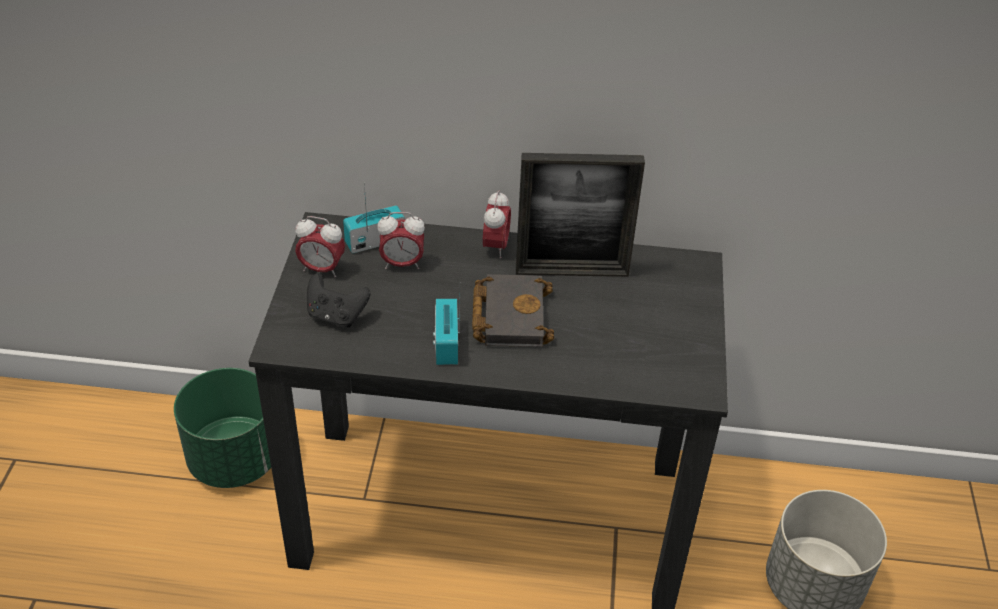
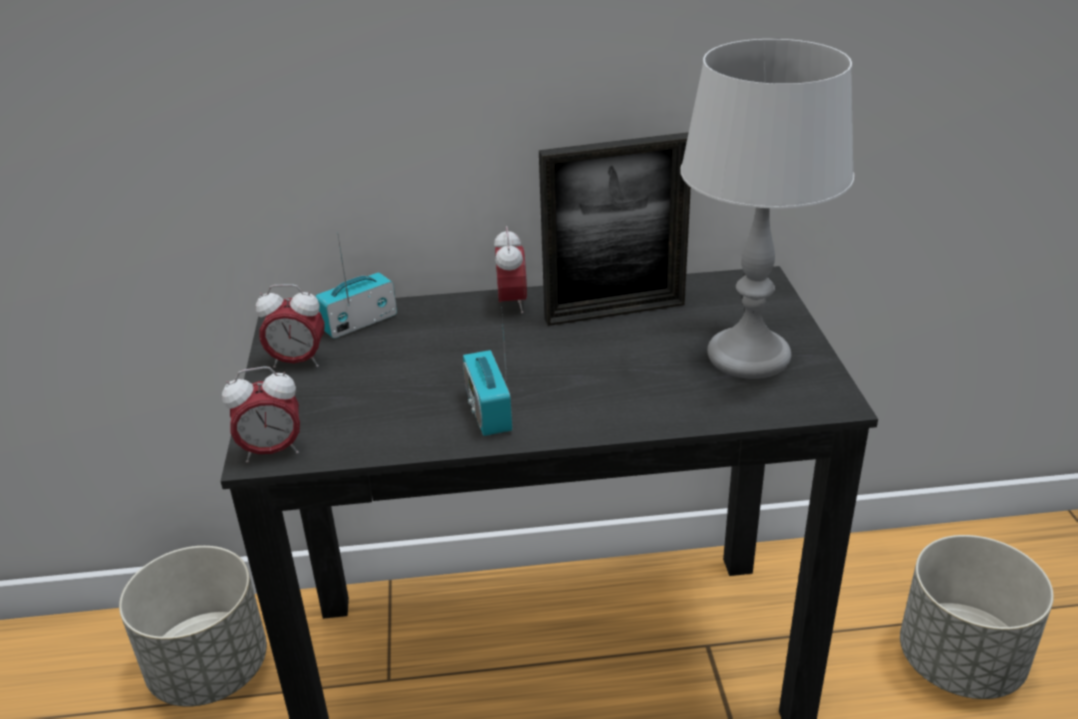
camera: 10 degrees left, 10 degrees down
green planter [174,368,271,488] -> grey planter [119,546,267,707]
black game controller [307,273,370,327] -> none
alarm clock [377,212,425,269] -> alarm clock moved to [222,366,300,463]
black book [472,274,554,347] -> none
none -> grey table lamp [680,39,854,379]

